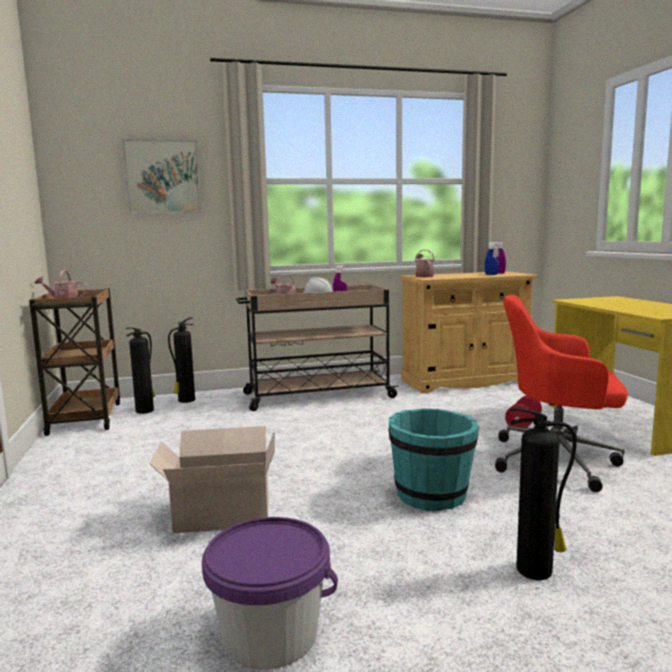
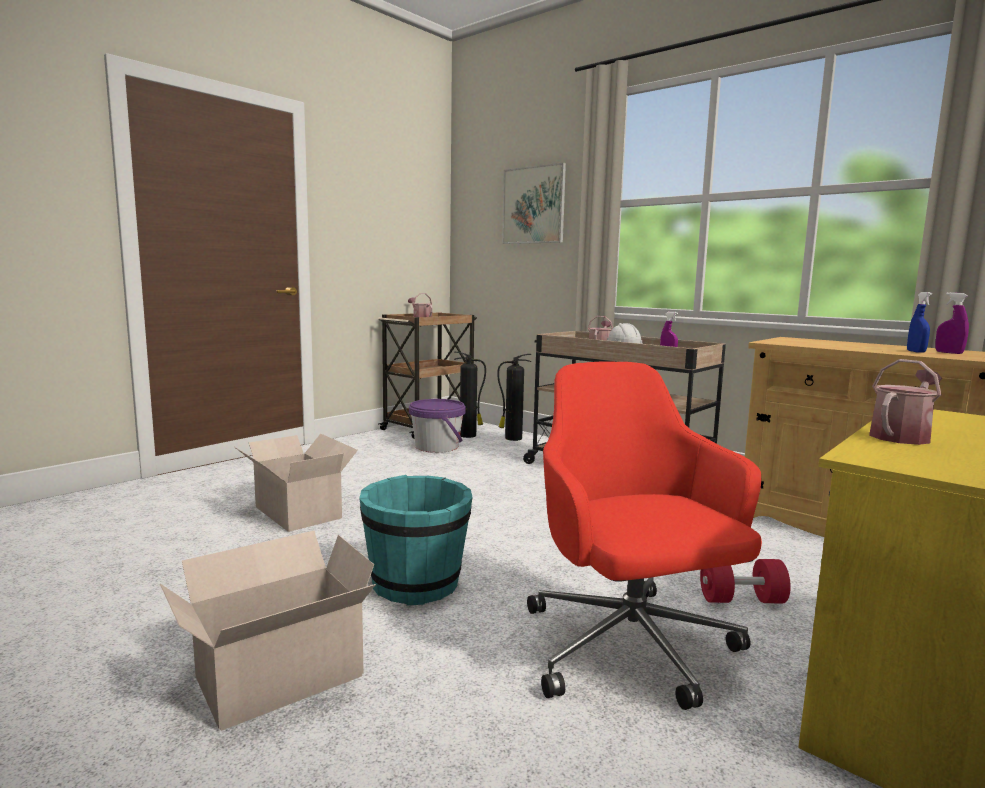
camera: 55 degrees right, 0 degrees up
purple bucket [202,517,338,670] -> purple bucket moved to [409,399,466,453]
watering can [415,250,435,277] -> watering can moved to [869,359,942,445]
fire extinguisher [509,407,577,580] -> cardboard box [160,531,376,731]

